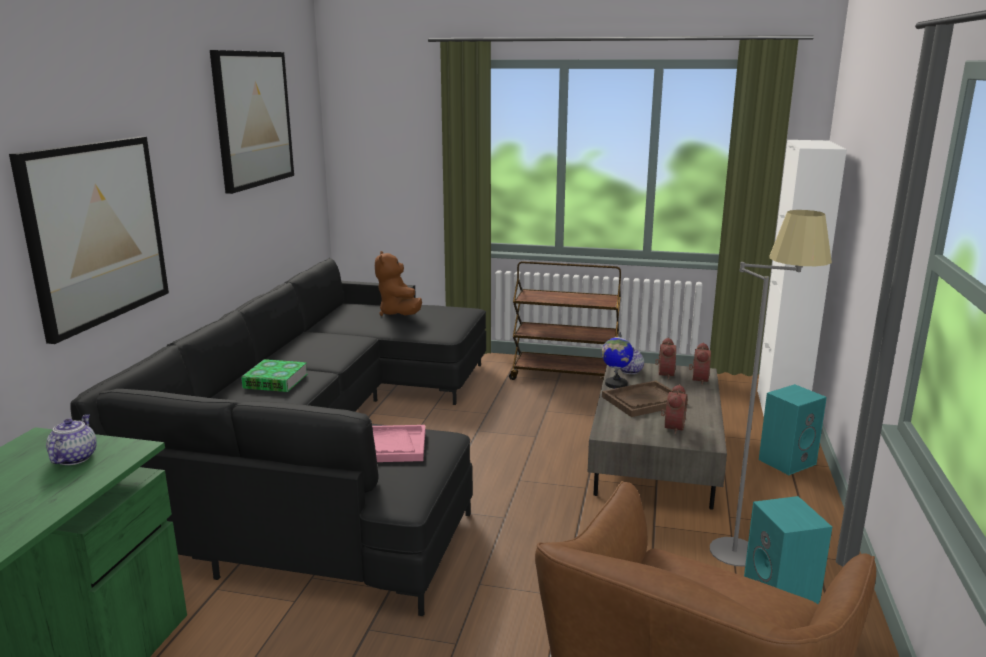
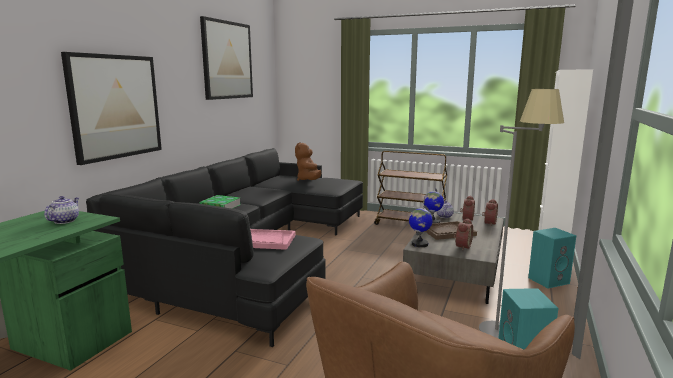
camera: 10 degrees right, 5 degrees down
none -> globe [409,205,433,247]

